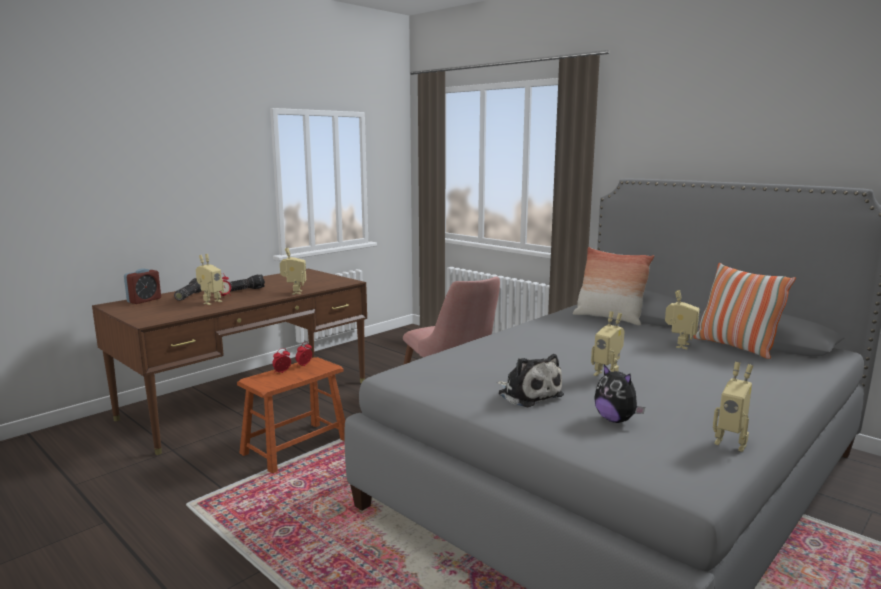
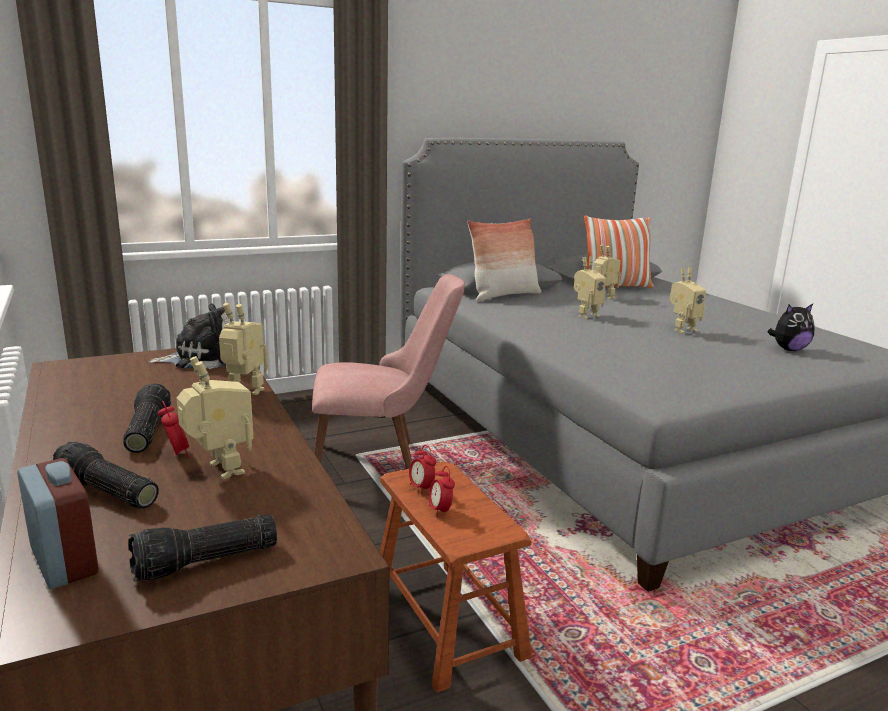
camera: 70 degrees left, 5 degrees up
plush toy [496,354,564,407] -> plush toy moved to [148,303,230,369]
toy robot [713,362,753,452] -> toy robot moved to [574,256,606,319]
none -> flashlight [128,515,277,582]

